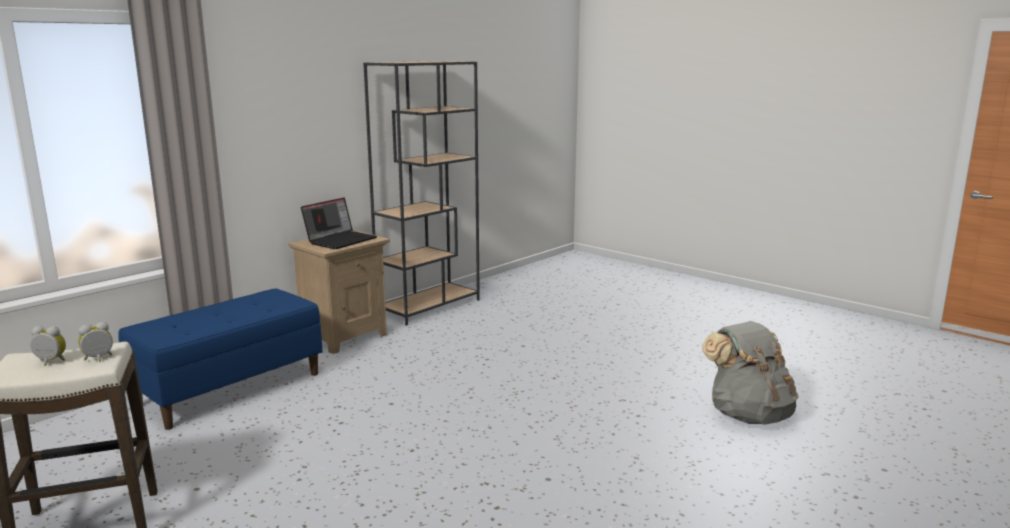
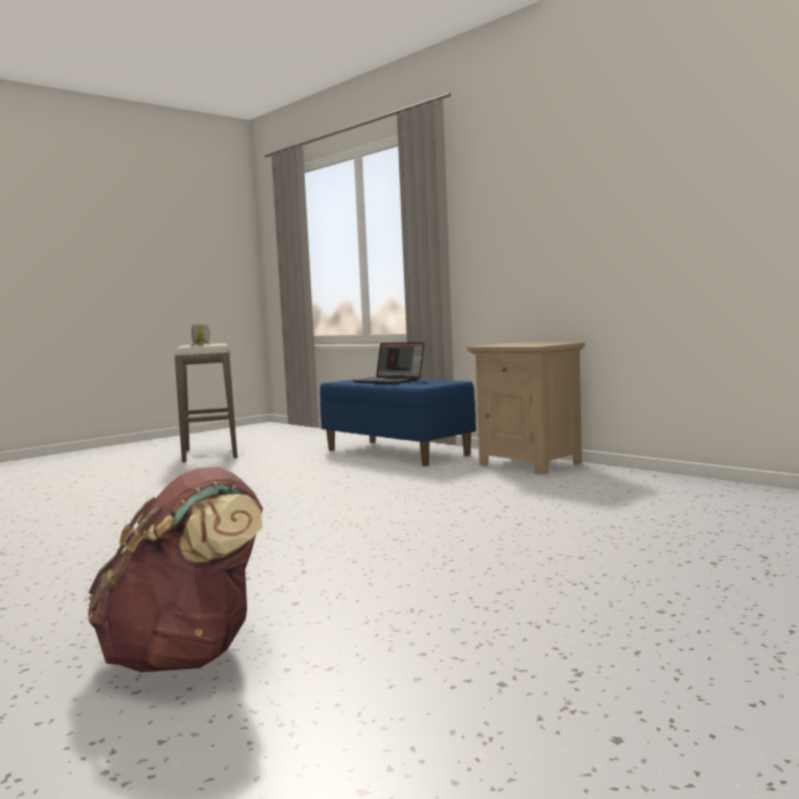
camera: 95 degrees right, 10 degrees down
laptop [301,197,377,249] -> laptop moved to [353,342,424,384]
bookcase [363,61,480,326] -> none
grey backpack [702,321,799,425] -> brown backpack [88,467,263,672]

